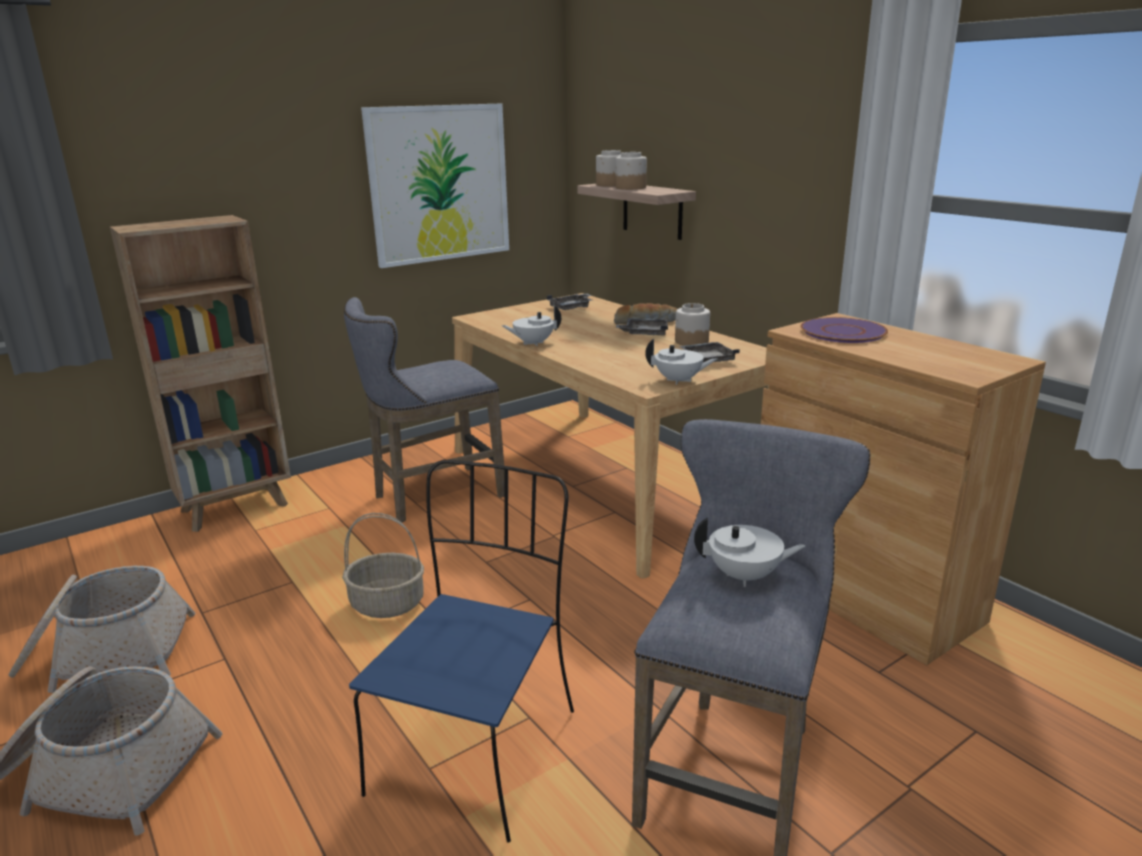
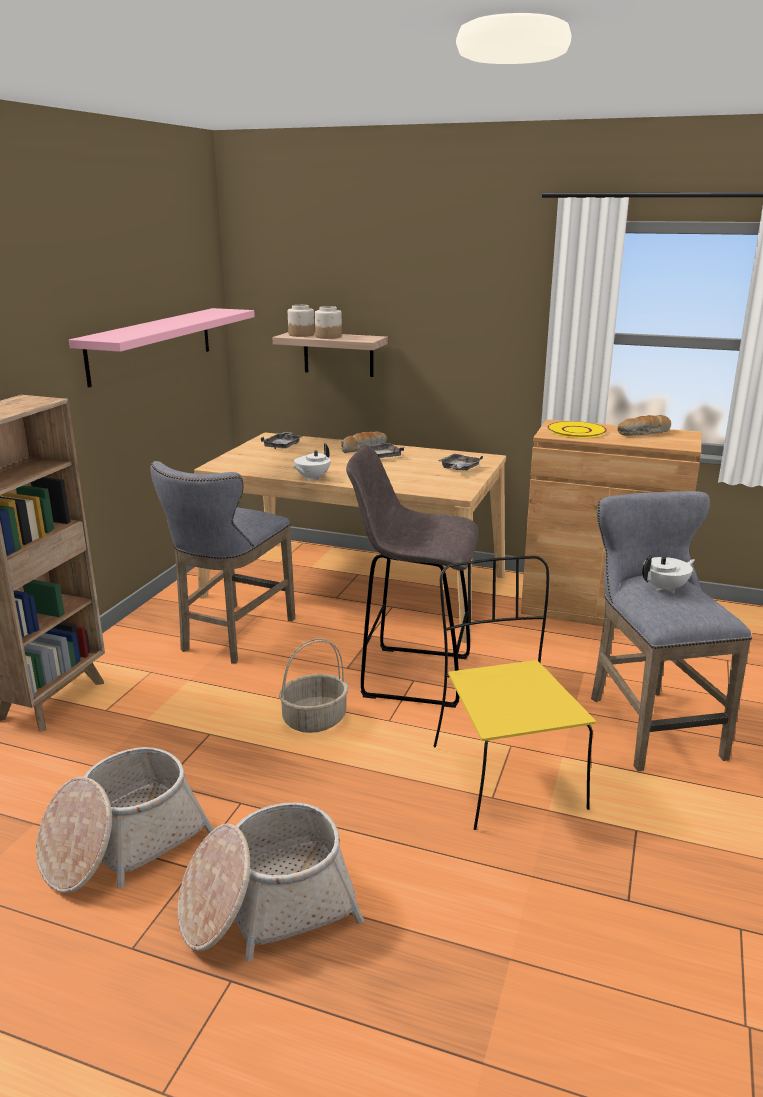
camera: 35 degrees left, 0 degrees up
blue chair [349,460,574,843] -> yellow chair [434,556,596,830]
picture [361,104,509,268] -> pink shelf [69,308,255,387]
white teapot [645,339,717,385] -> none
jar [675,303,710,346] -> none
purple plate [801,317,888,343] -> yellow plate [547,421,607,438]
none -> grey stool [346,445,478,708]
none -> bread [618,415,671,436]

